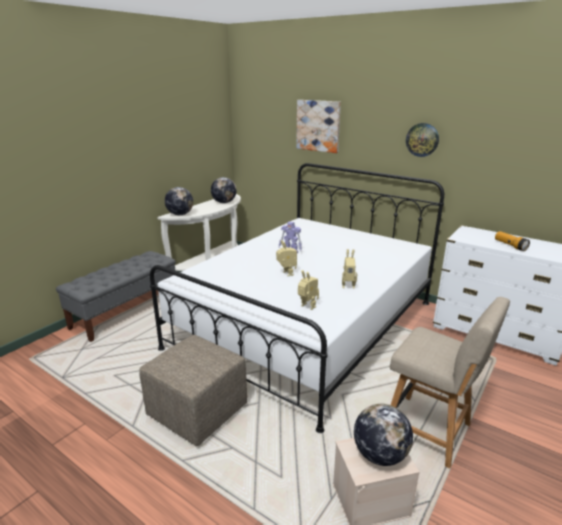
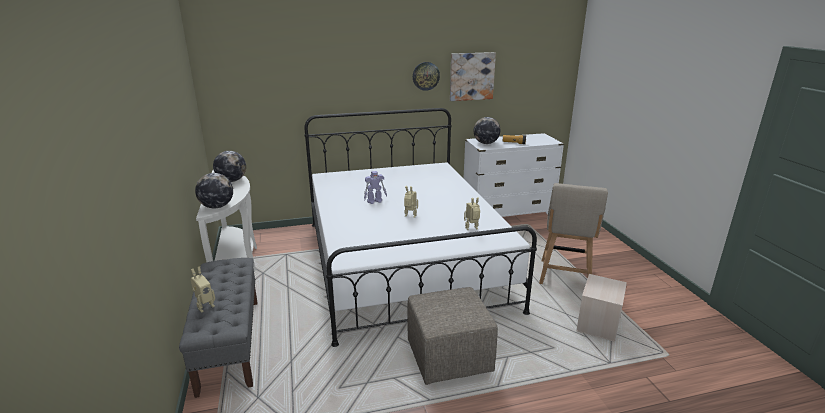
camera: 50 degrees left, 0 degrees up
picture [296,100,341,153] -> picture moved to [450,52,496,101]
toy robot [342,249,357,289] -> toy robot moved to [191,266,215,313]
globe [354,404,413,466] -> globe moved to [474,117,501,144]
beige chair [390,297,510,469] -> beige chair turned 120 degrees clockwise [539,183,608,284]

